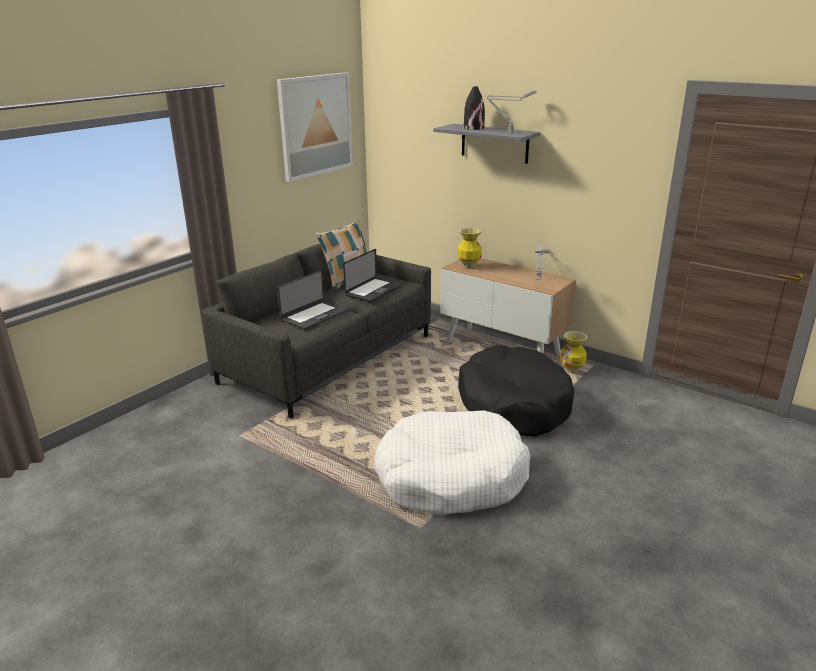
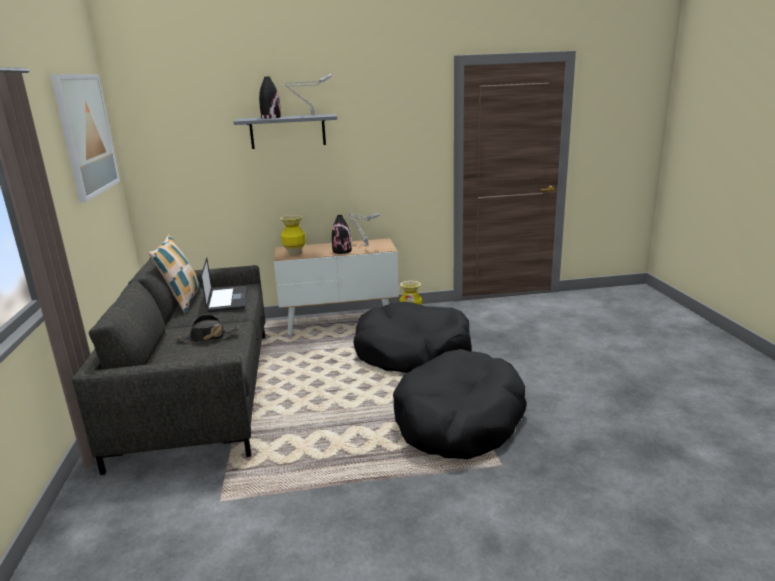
camera: 45 degrees left, 5 degrees down
laptop [277,271,347,330] -> black hat [175,314,239,343]
white dog bed [374,410,531,515] -> black dog bed [393,349,527,459]
none -> black vase [332,215,352,254]

